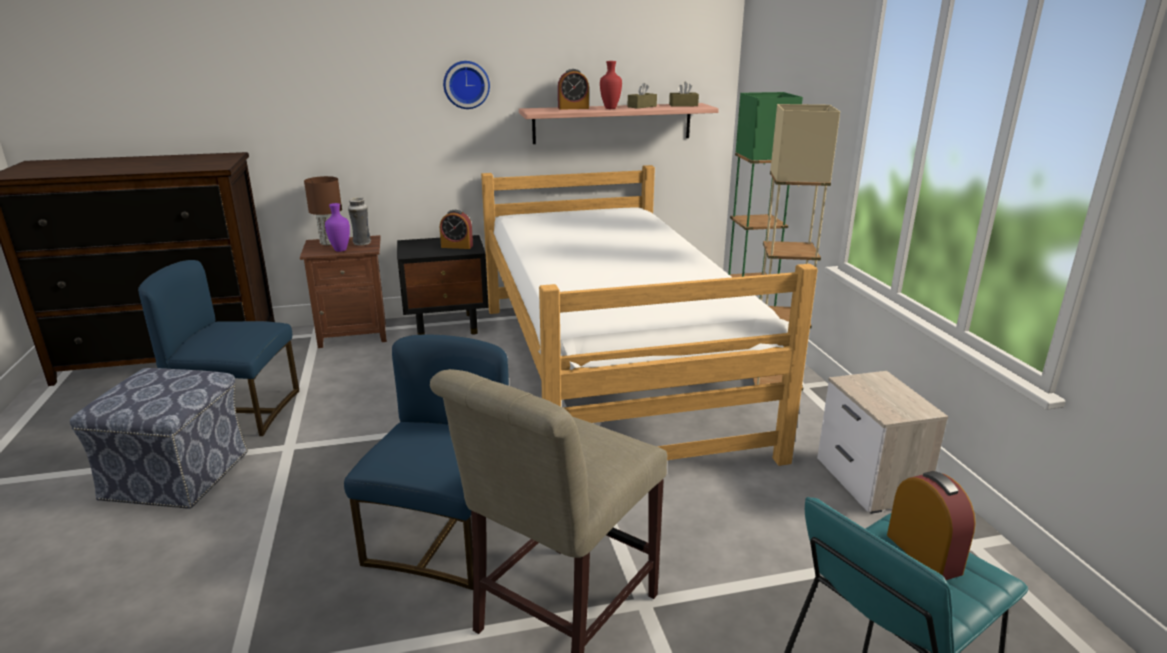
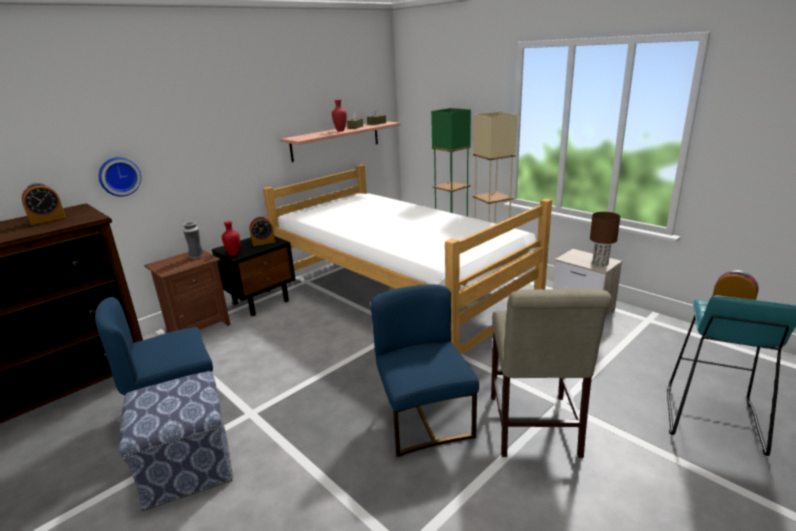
camera: 30 degrees left, 0 degrees up
brown table lamp [304,176,342,245] -> brown table lamp moved to [590,212,620,267]
purple vase [325,203,350,252] -> none
wall clock [443,61,490,109] -> wall clock moved to [99,157,141,196]
alarm clock [558,69,589,110] -> alarm clock moved to [22,183,66,225]
none -> red vase [222,221,240,256]

